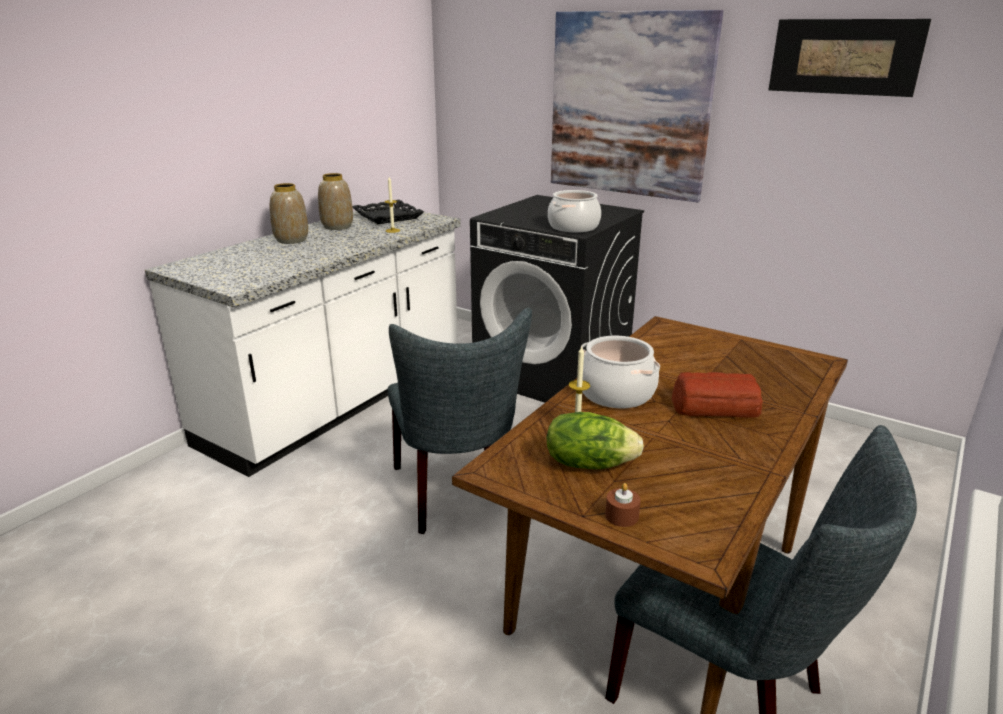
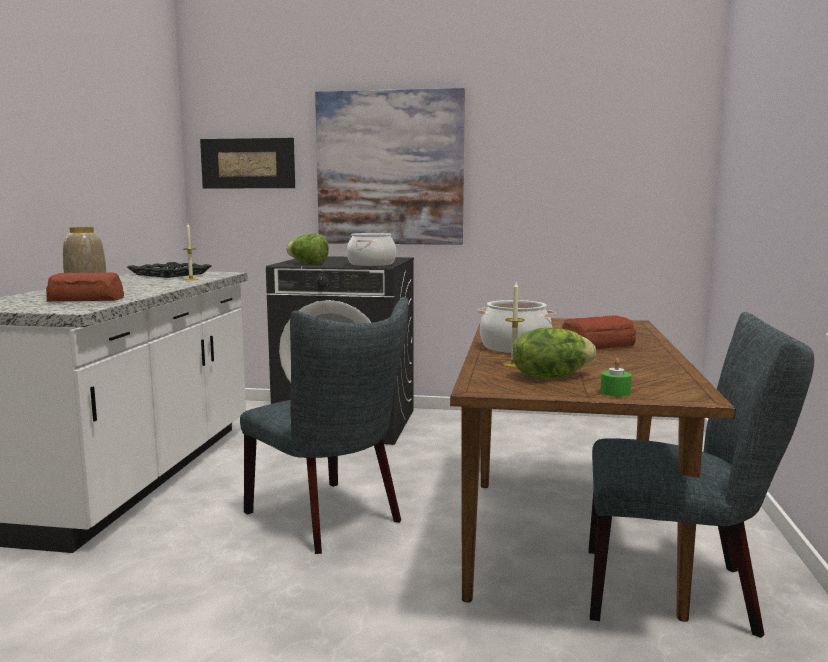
camera: 25 degrees left, 15 degrees down
vase [318,173,353,230] -> none
brown candle [605,483,641,527] -> green candle [600,358,632,397]
picture [768,19,931,97] -> picture moved to [200,138,295,188]
none -> bread [46,272,124,302]
none -> lettuce [286,234,329,264]

